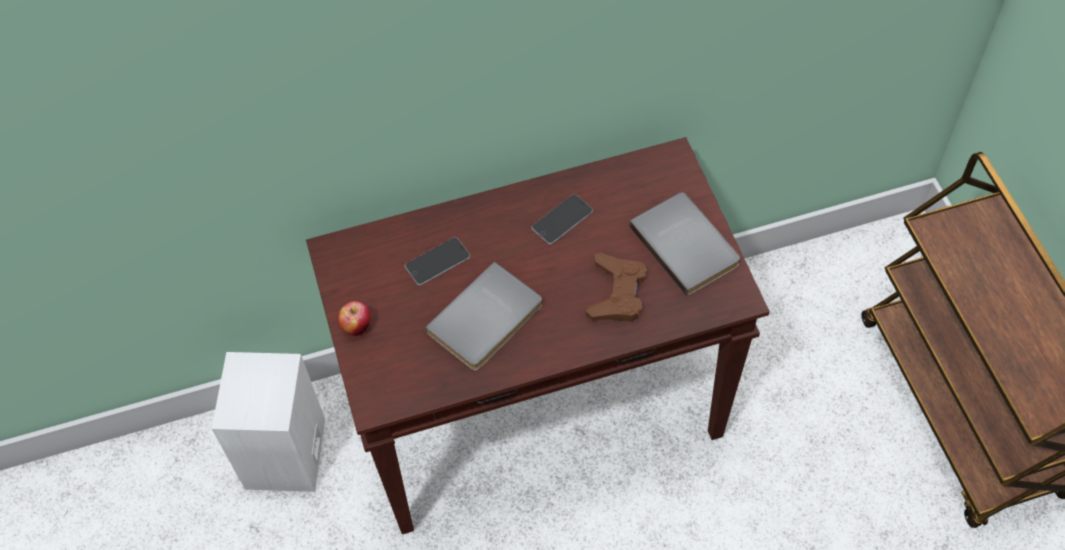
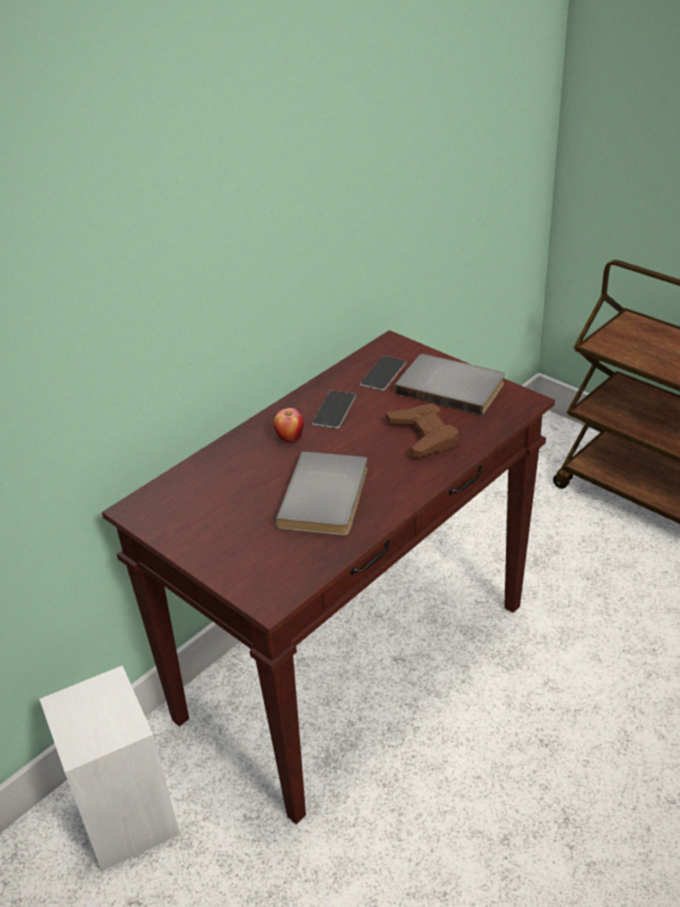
camera: 30 degrees left, 20 degrees down
apple [338,301,371,336] -> apple moved to [274,408,304,442]
phone [405,237,470,285] -> phone moved to [360,356,406,391]

